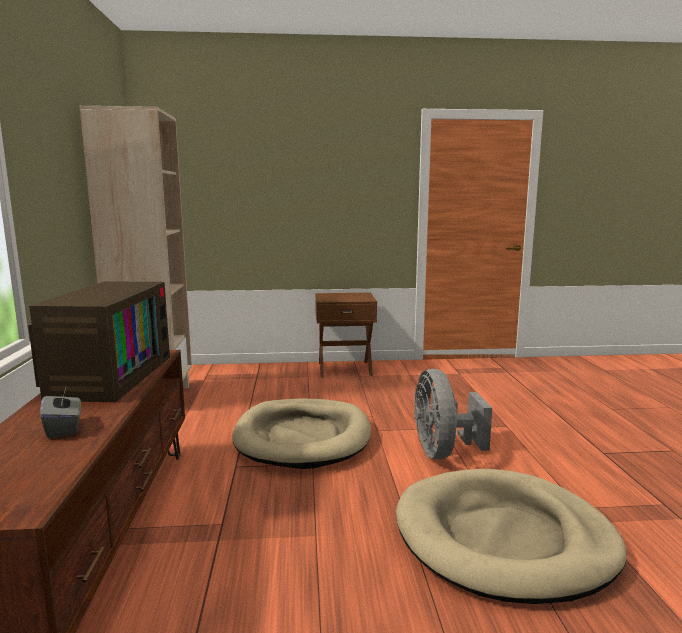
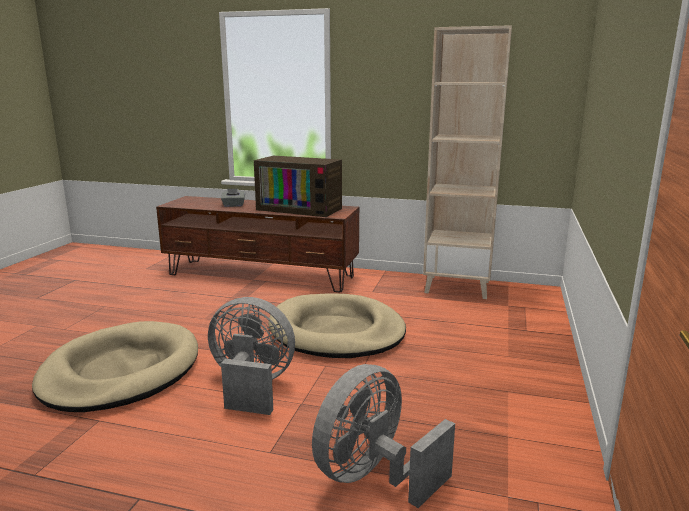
camera: 110 degrees right, 5 degrees up
brown nightstand [315,293,377,378] -> none
none -> grey fan [312,364,455,508]

